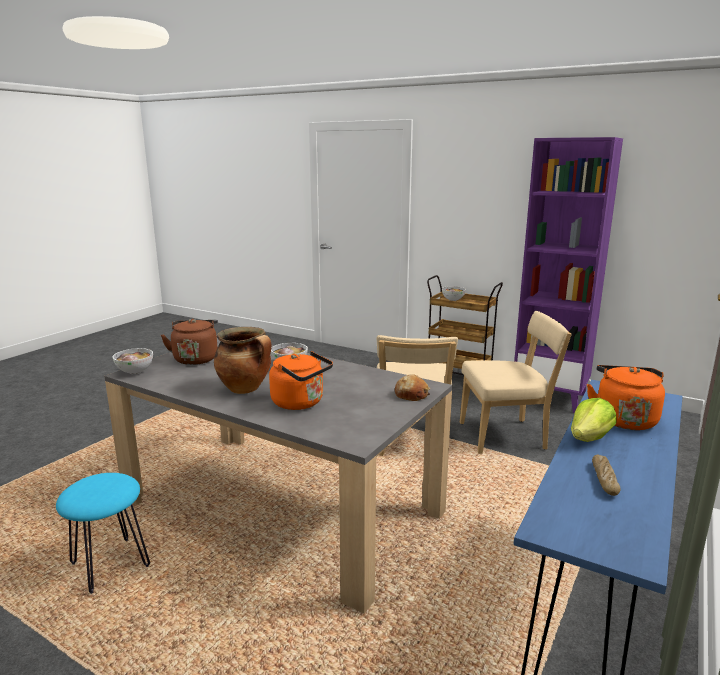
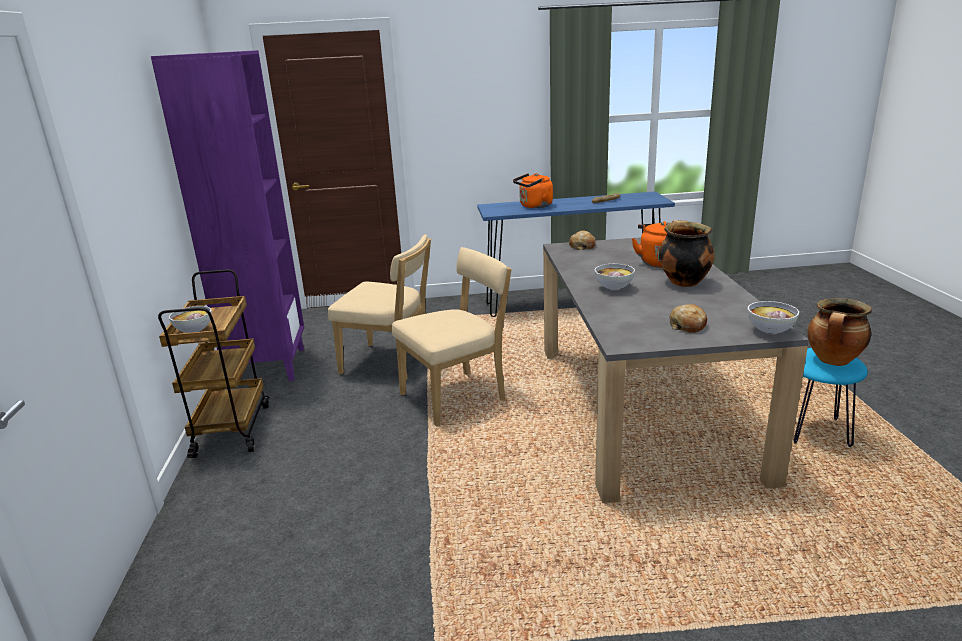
camera: 125 degrees left, 5 degrees up
brown kettle [161,319,218,365] -> bread [669,304,707,333]
beige chair [460,311,572,454] -> beige chair turned 150 degrees clockwise [328,234,431,380]
lettuce [571,398,617,442] -> none
none -> cooking pot [807,298,872,366]

